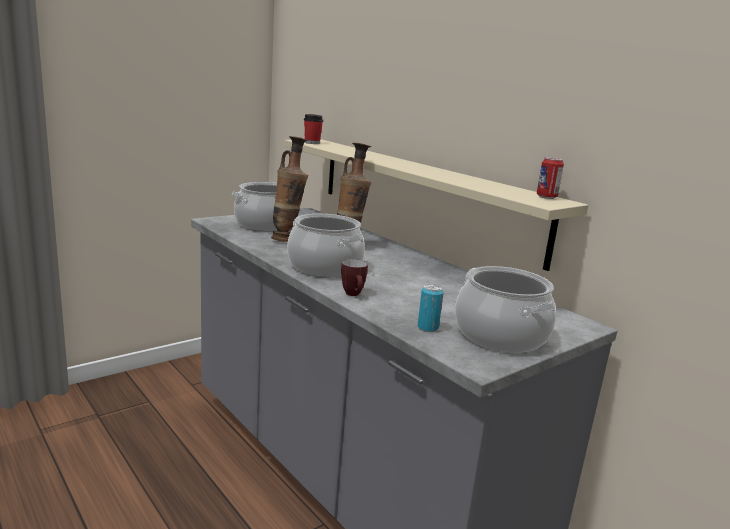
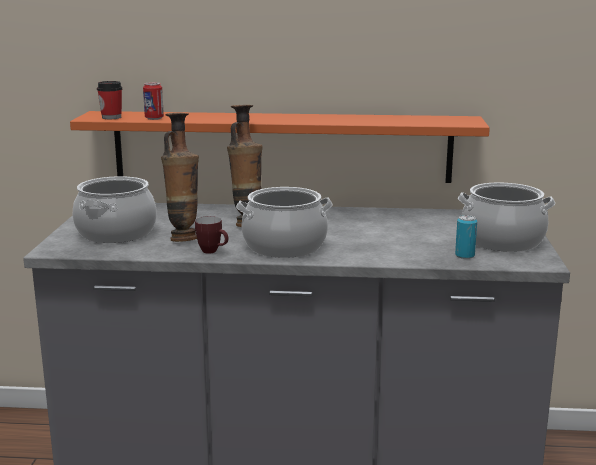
camera: 45 degrees left, 0 degrees up
beige shelf [285,139,589,271] -> orange shelf [70,111,490,183]
mug [341,259,368,296] -> mug moved to [195,216,228,254]
can [537,157,564,199] -> can moved to [143,82,164,120]

